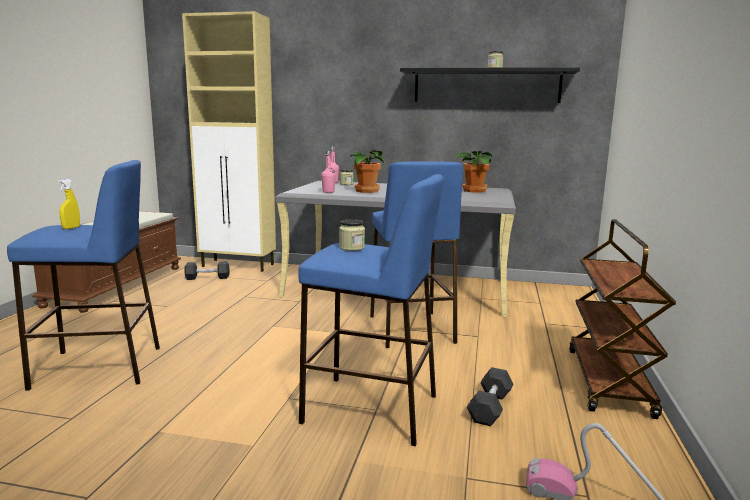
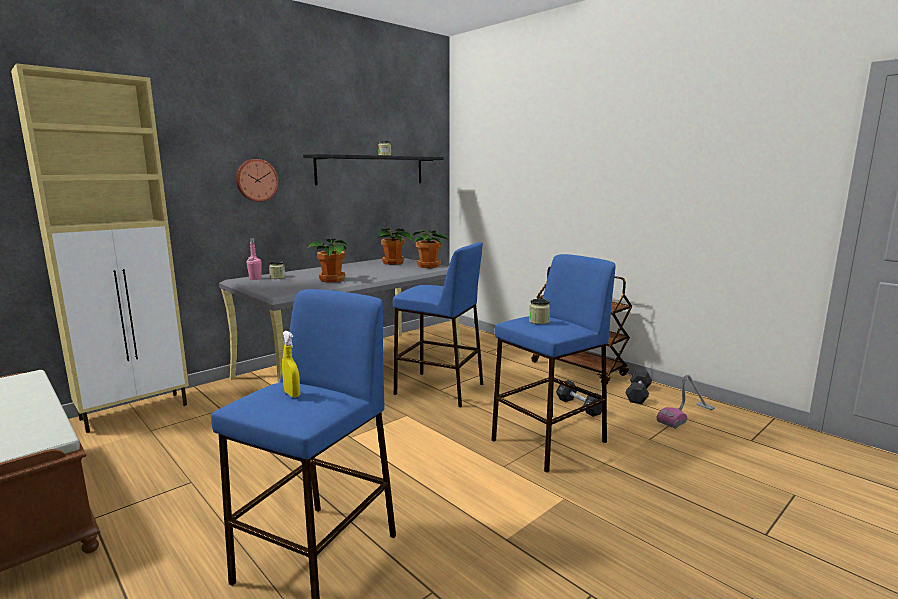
camera: 55 degrees left, 0 degrees up
black dumbbell [184,261,229,280] -> black dumbbell moved to [625,370,652,404]
pink bottle [321,150,336,193] -> none
none -> wall clock [236,159,278,202]
none -> potted plant [413,230,449,268]

